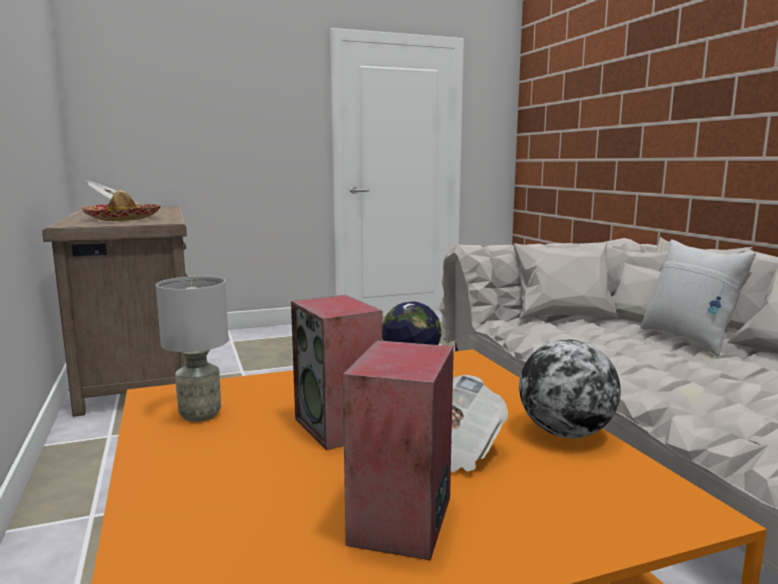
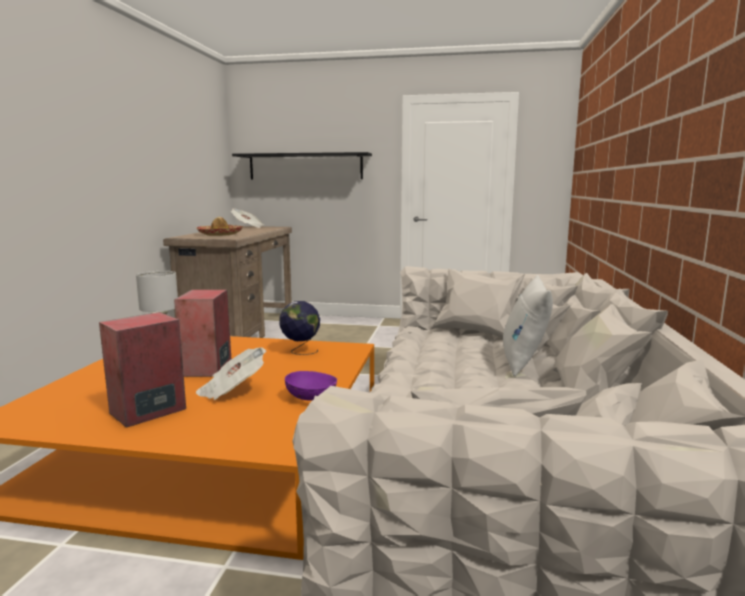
camera: 30 degrees right, 0 degrees up
globe [519,339,621,438] -> purple bowl [285,371,337,400]
none -> black shelf [232,152,372,180]

